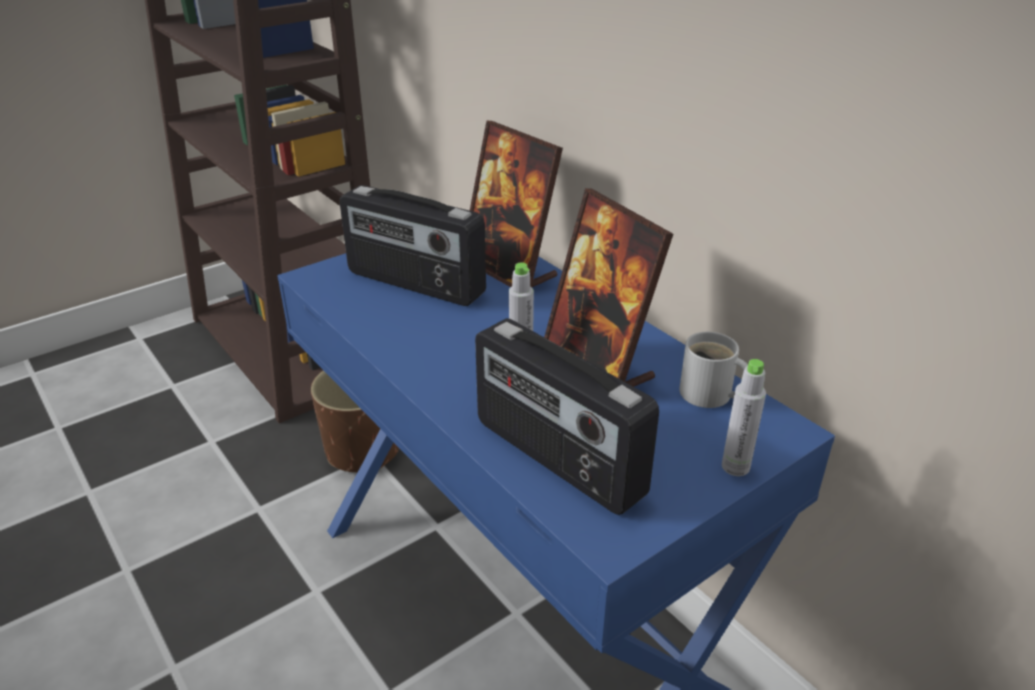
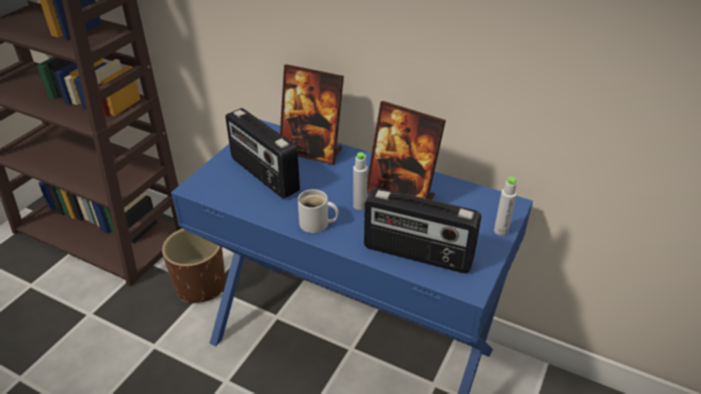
camera: 25 degrees left, 5 degrees up
radio [339,185,486,306] -> radio turned 45 degrees clockwise [225,108,300,199]
white mug [679,332,748,408] -> white mug moved to [298,189,339,233]

